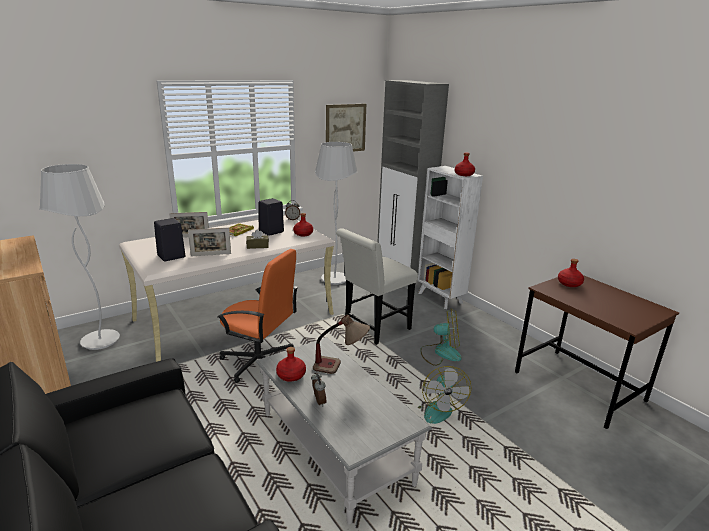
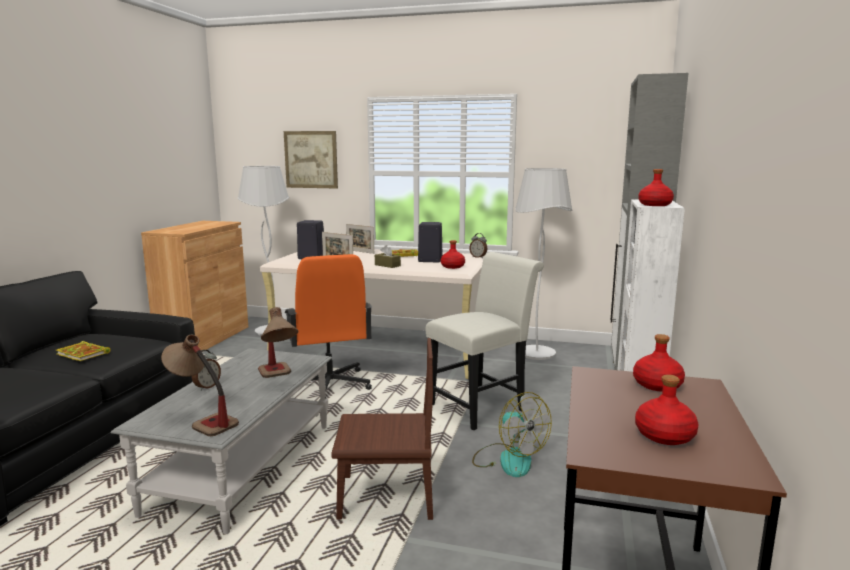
camera: 50 degrees right, 10 degrees down
red bottle [276,347,306,382] -> red bottle moved to [635,375,699,445]
picture [326,104,366,152] -> picture moved to [284,131,338,189]
white chair [336,228,418,345] -> white chair turned 135 degrees clockwise [426,252,544,430]
fan [417,366,472,424] -> brown chair [331,338,433,520]
none -> book [56,341,111,361]
none -> table lamp [161,335,239,436]

